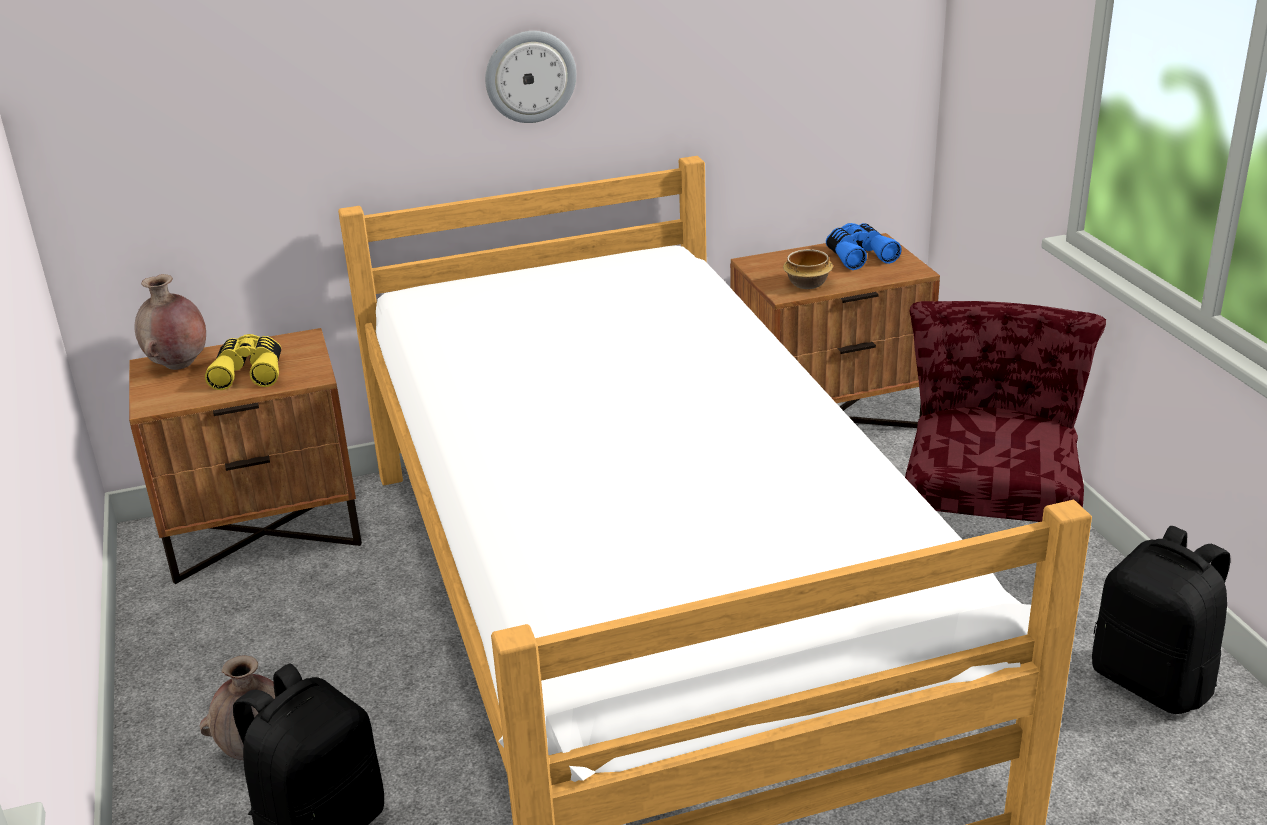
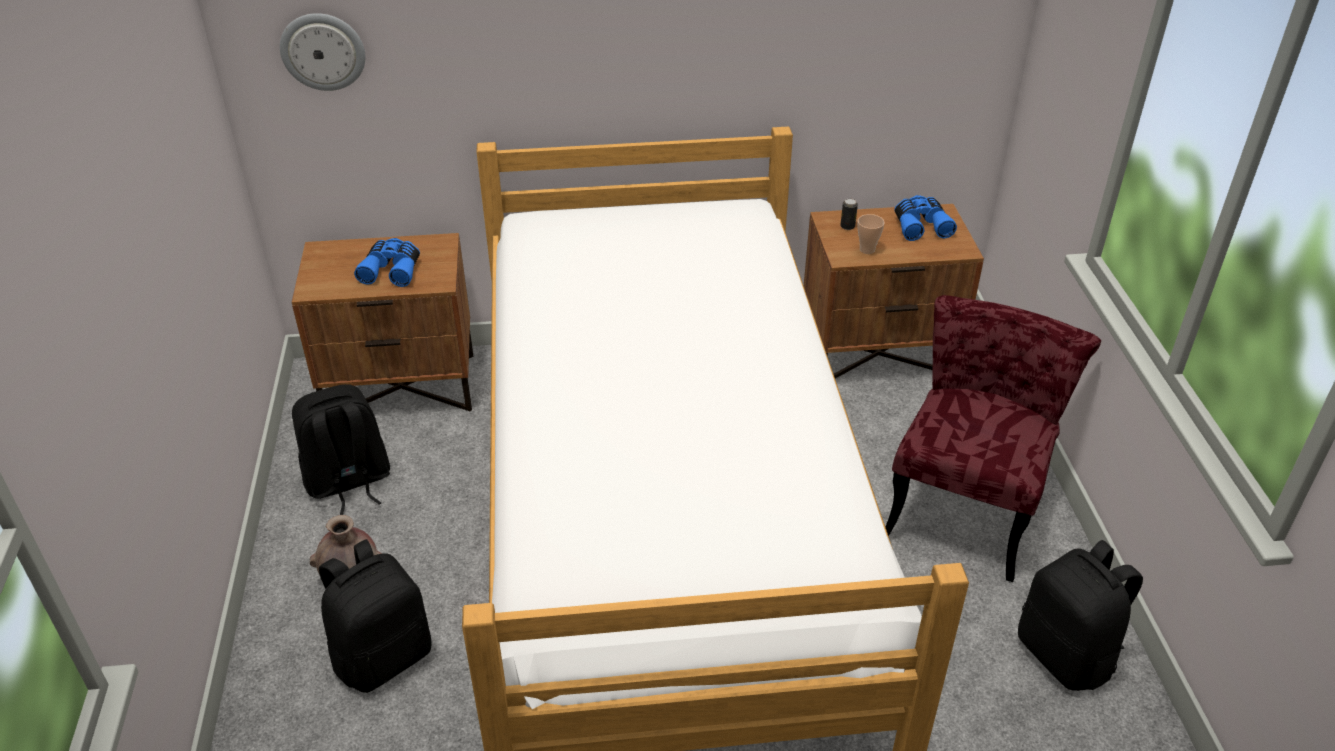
camera: 10 degrees right, 10 degrees up
brown vase [134,274,206,370] -> none
yellow binoculars [205,334,281,390] -> blue binoculars [354,238,420,287]
wall clock [485,31,576,123] -> wall clock moved to [280,13,365,91]
bowl [783,249,833,289] -> cup [857,214,885,254]
none -> black backpack [292,384,390,515]
none -> can [840,198,858,230]

